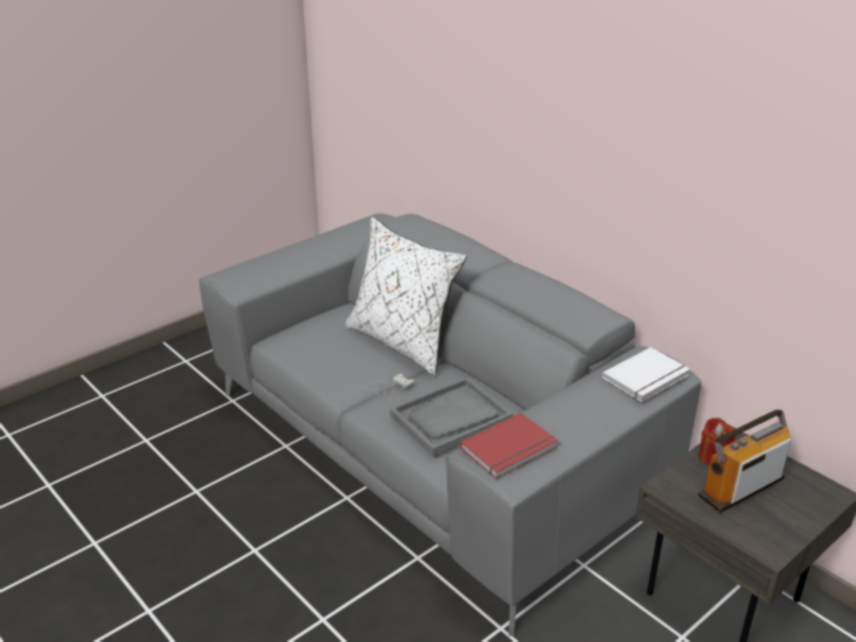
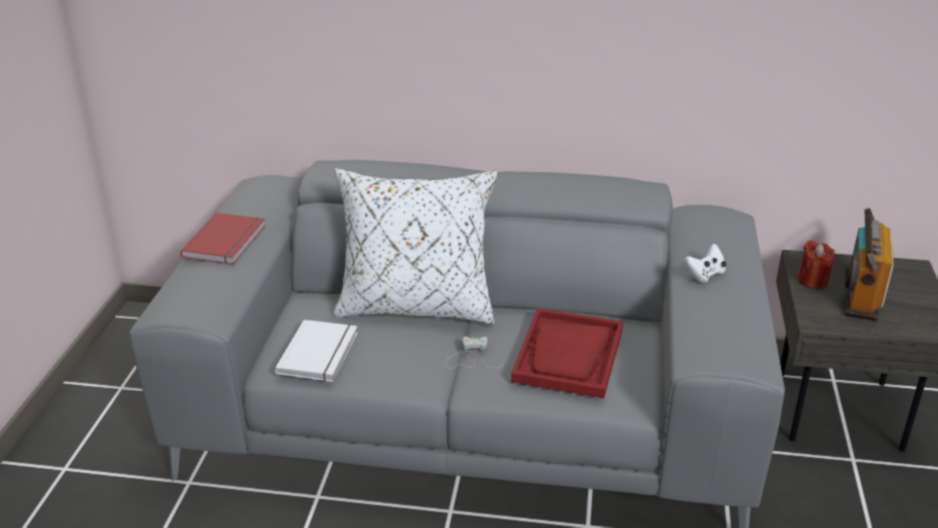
camera: 40 degrees left, 0 degrees up
grey tray [390,377,513,456] -> red tray [511,308,623,399]
red book [459,413,558,479] -> red book moved to [180,213,266,265]
white book [602,347,690,402] -> white book moved to [275,320,358,382]
none -> white game controller [684,244,727,282]

